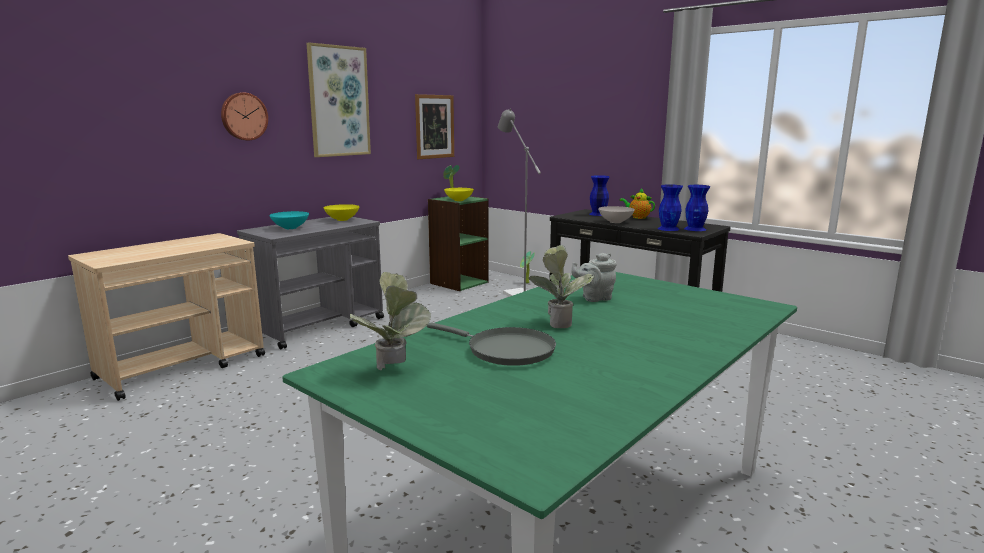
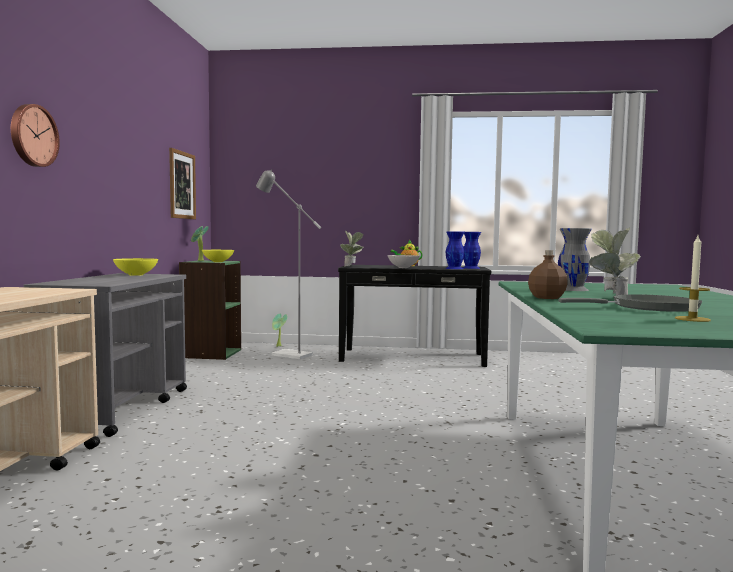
camera: 35 degrees left, 10 degrees down
turquoise bowl [269,211,309,229] -> none
picture [306,42,371,157] -> none
potted plant [350,272,431,371] -> potted plant moved to [340,231,363,267]
grey teapot [571,253,617,302] -> grey vase [558,228,592,291]
blue vase [589,175,610,216] -> none
none -> brown bottle [528,250,568,299]
none -> candle [675,236,711,322]

